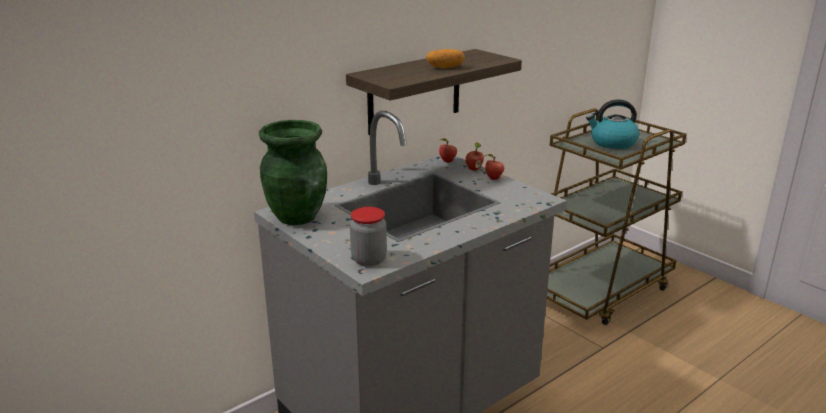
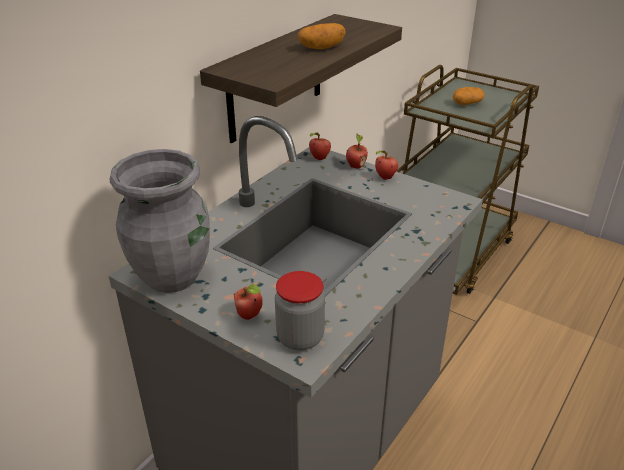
camera: 15 degrees left, 10 degrees up
green vase [259,120,327,225] -> grey vase [110,149,210,293]
kettle [586,99,639,149] -> potato [453,87,485,105]
none -> apple [234,284,263,320]

